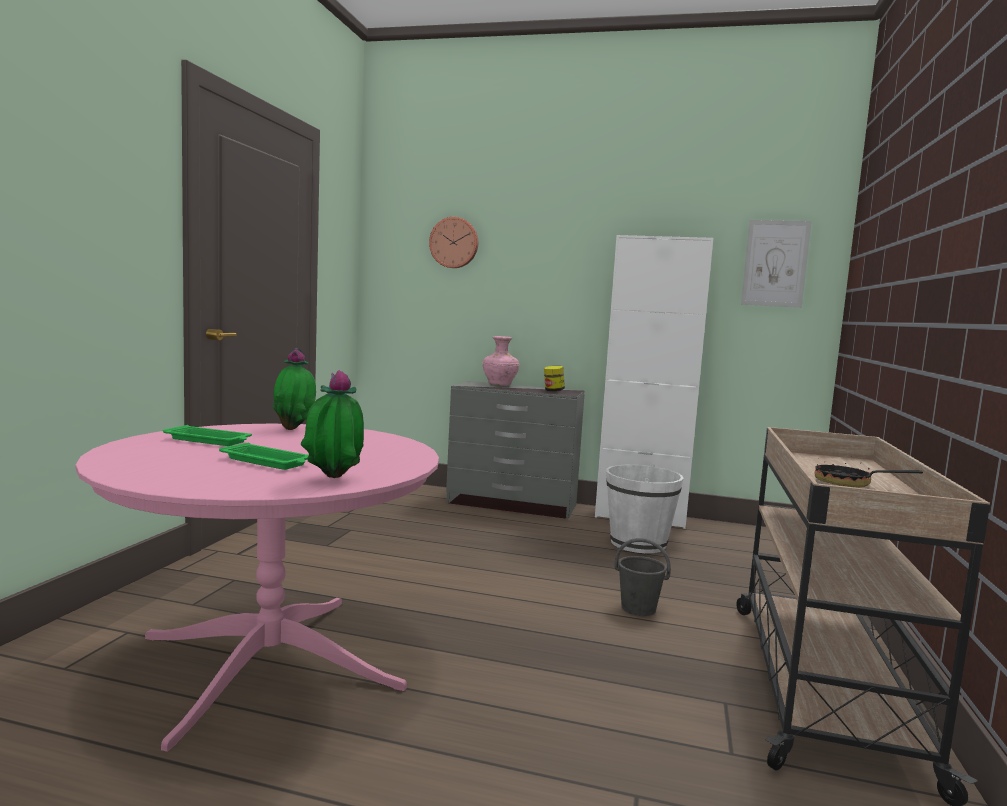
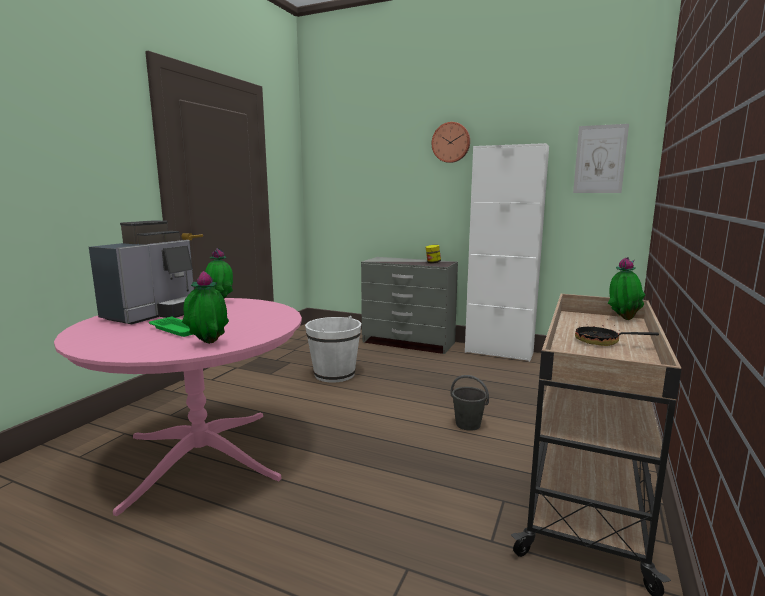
camera: 10 degrees right, 5 degrees up
green tray [163,425,252,446] -> coffee machine [89,220,194,324]
wall clock [429,217,478,268] -> wall clock moved to [432,122,470,163]
pink vase [483,336,519,386] -> none
white bucket [606,463,684,553] -> white bucket moved to [305,316,361,382]
none -> potted plant [608,257,645,320]

